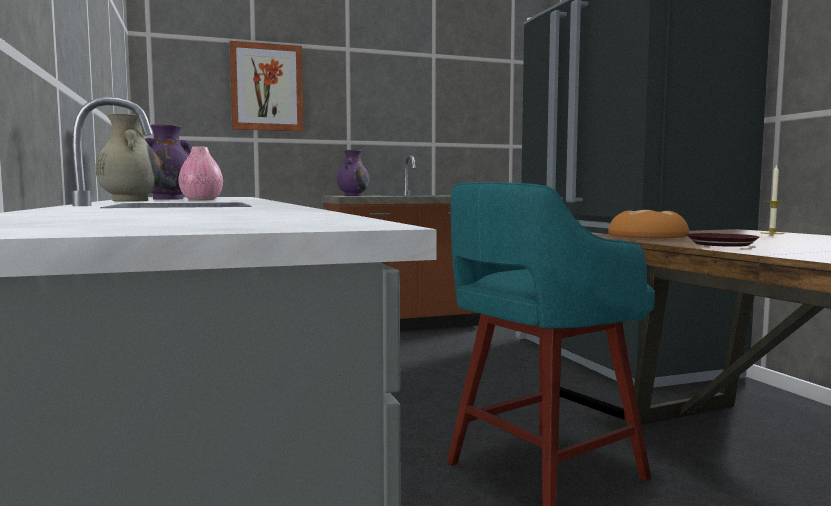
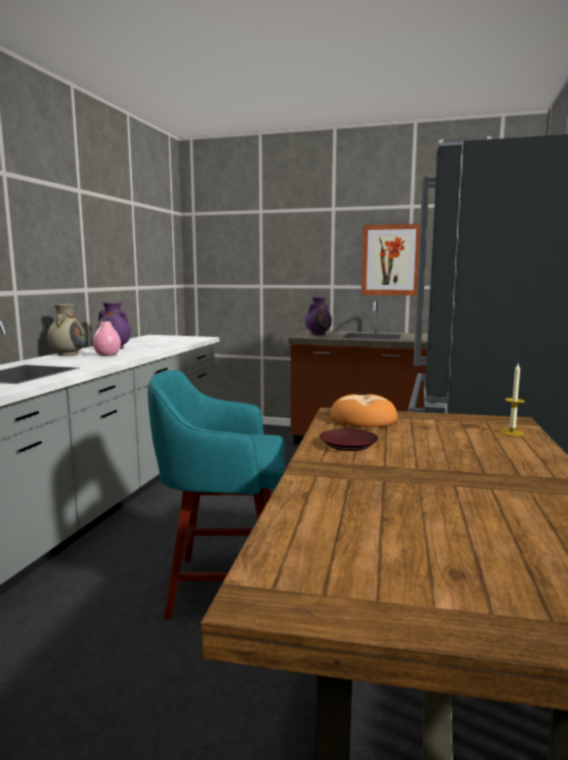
camera: 35 degrees right, 5 degrees up
picture [229,41,303,132] -> picture moved to [361,224,420,296]

